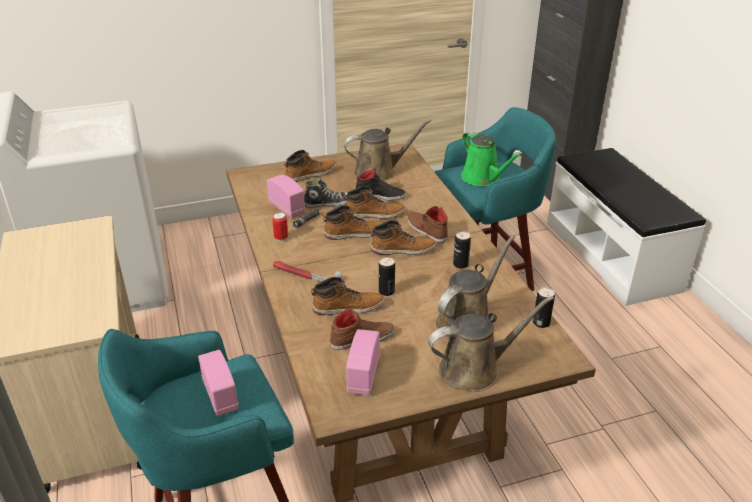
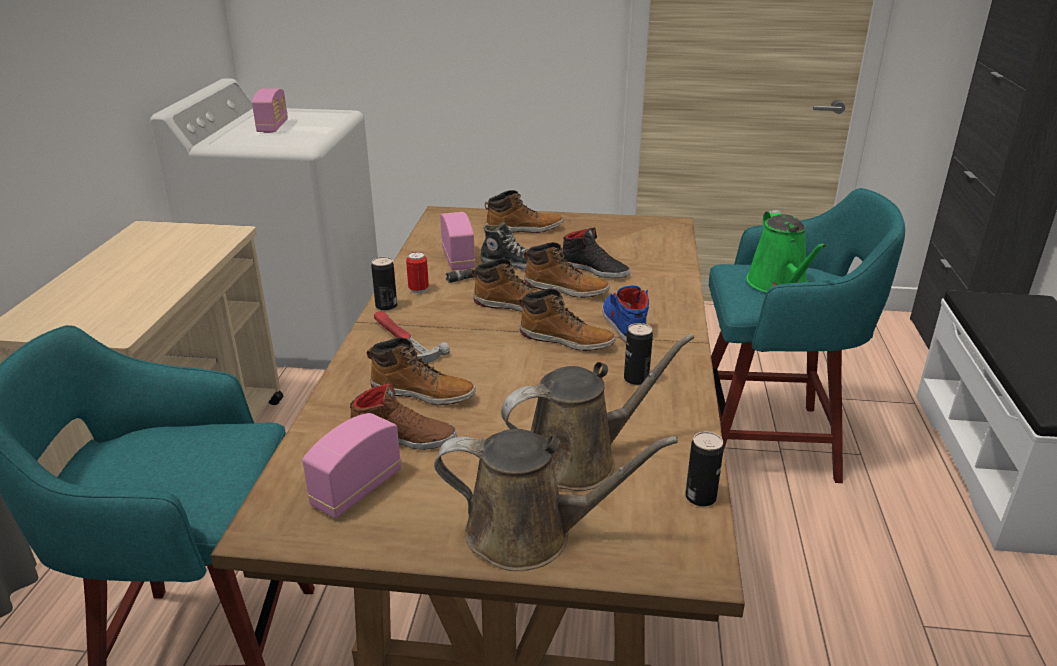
camera: 25 degrees right, 5 degrees down
radio [198,350,239,416] -> radio moved to [252,88,288,133]
brown watering can [344,119,431,181] -> none
can [379,257,395,296] -> can moved to [371,257,397,311]
brown shoe [407,206,448,243] -> blue shoe [602,285,649,342]

